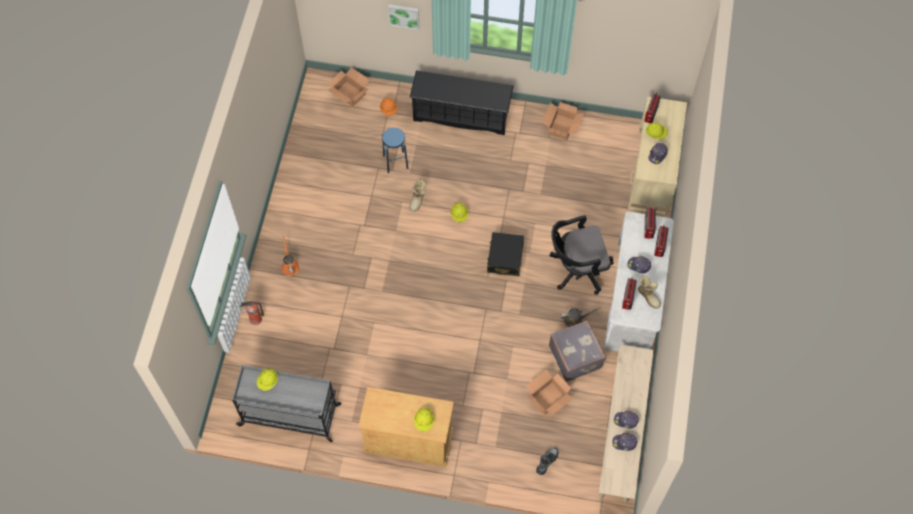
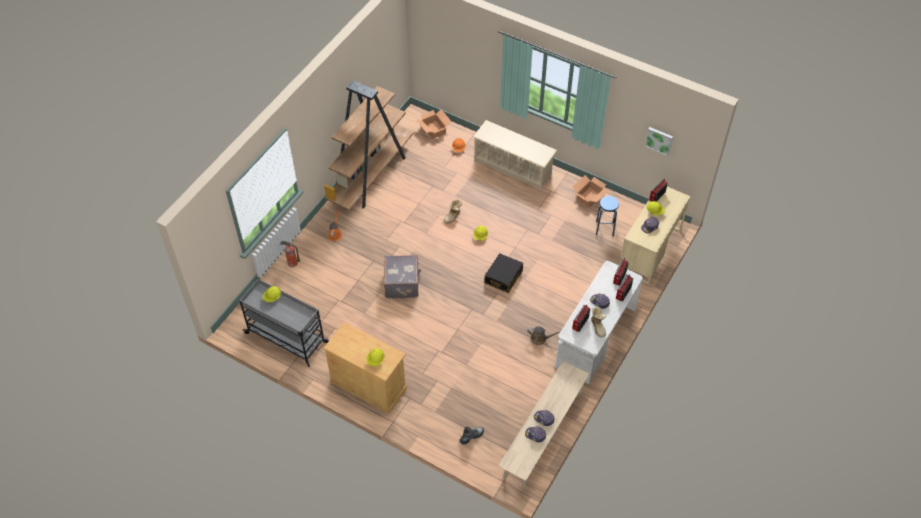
camera: 20 degrees right, 10 degrees down
blue stool [382,128,408,173] -> blue stool moved to [596,196,619,236]
picture [388,4,419,30] -> picture moved to [645,127,673,156]
black shoe rack [410,70,514,135] -> beige shoe rack [473,120,557,190]
cardboard box [526,369,573,415] -> none
black office chair [549,215,613,295] -> none
grey suitcase [549,321,606,382] -> grey suitcase moved to [384,255,421,298]
none -> brown bookcase [324,81,414,210]

